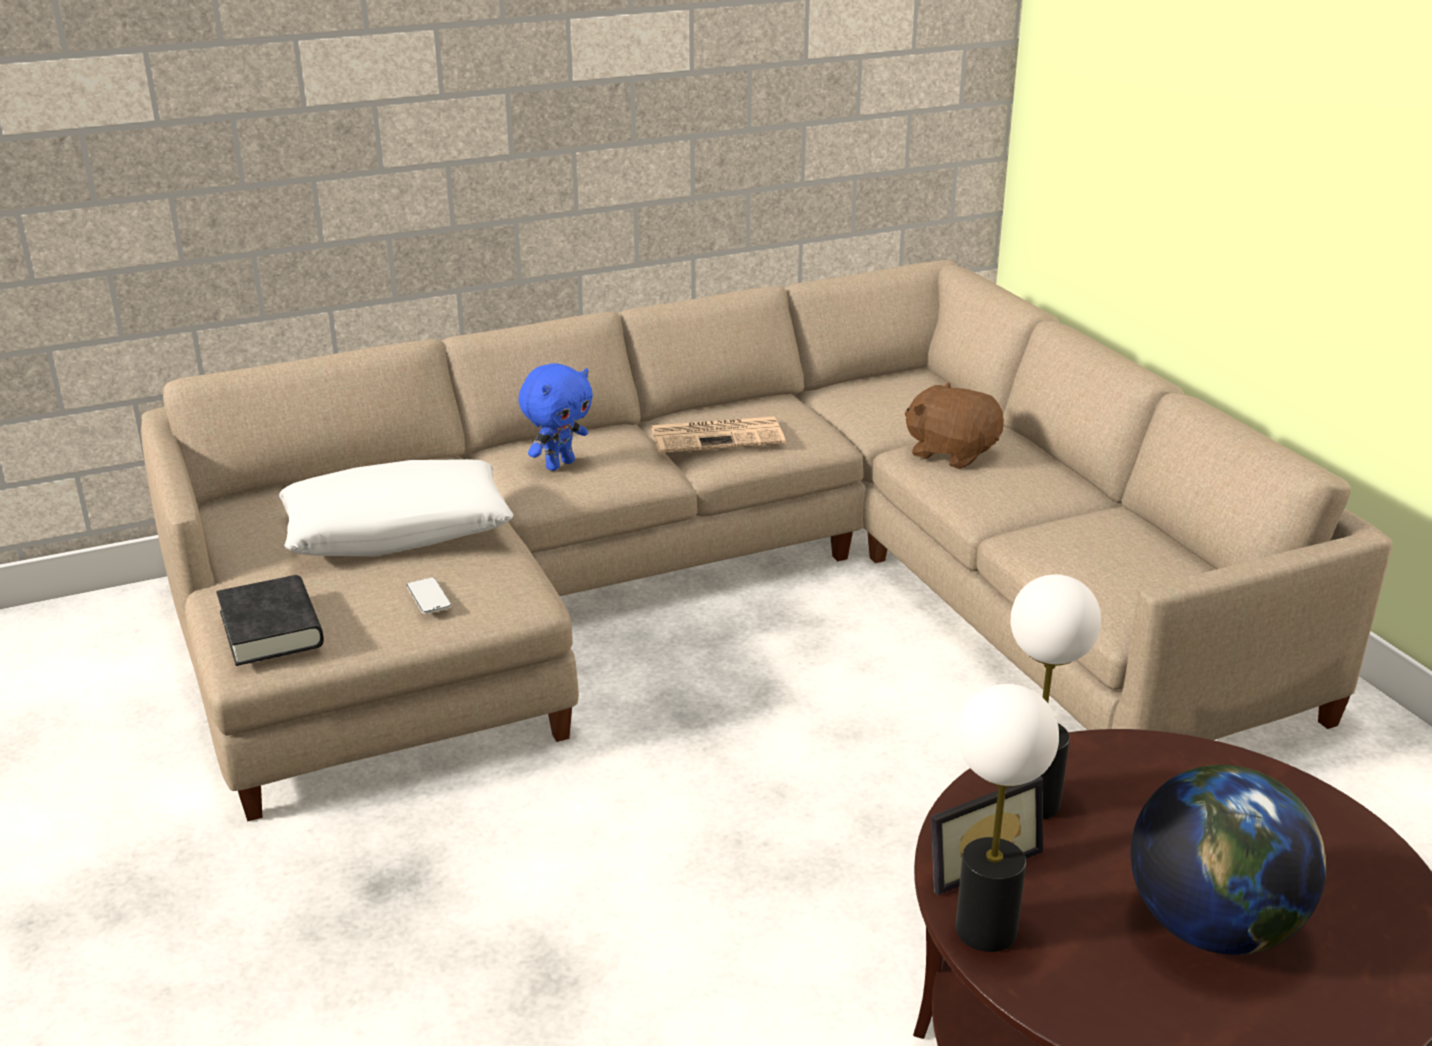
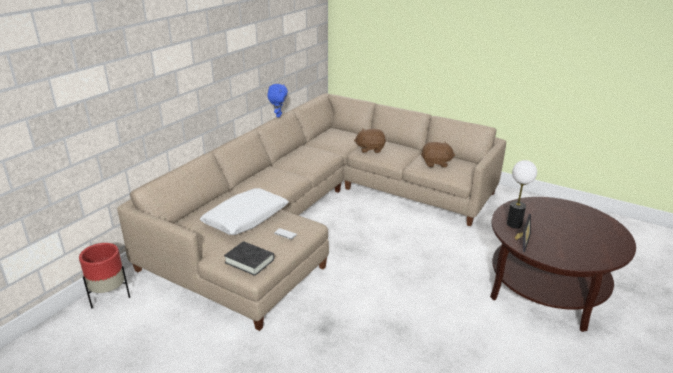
camera: 35 degrees left, 0 degrees up
blue plush toy [518,363,593,471] -> blue plush toy moved to [267,84,288,117]
newspaper [651,417,786,453] -> none
table lamp [955,684,1059,952] -> none
globe [1130,765,1326,955] -> none
none -> red planter [79,243,130,308]
none -> brown plush toy [421,142,455,168]

